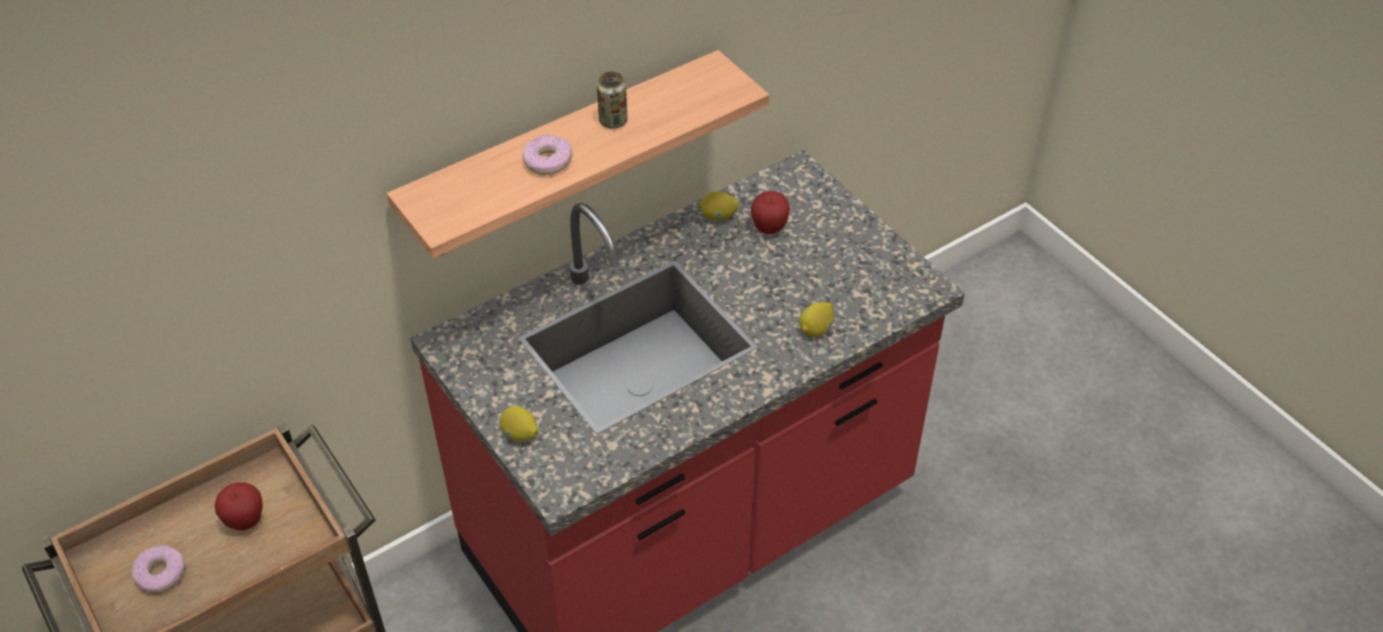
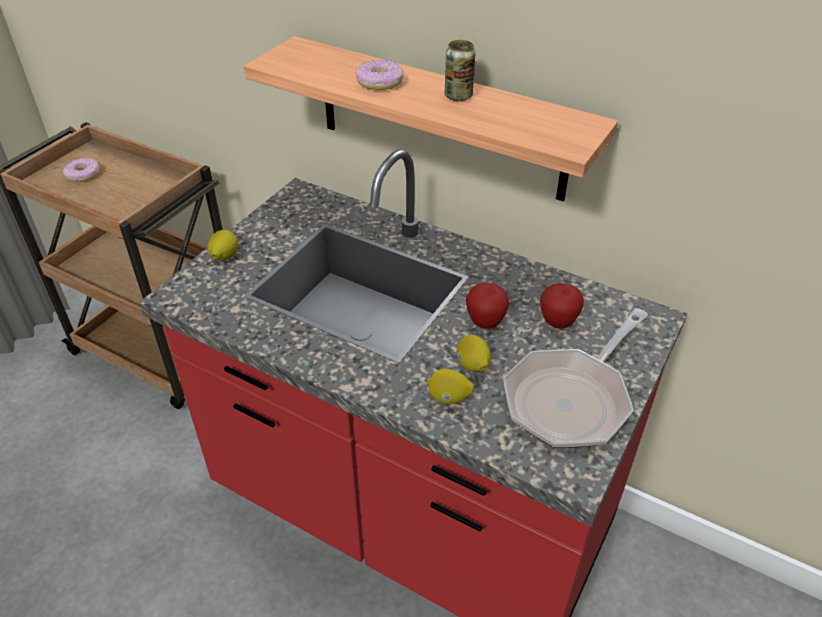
camera: 65 degrees right, 5 degrees down
apple [215,482,263,530] -> apple moved to [466,283,510,329]
lemon [699,192,739,221] -> lemon moved to [457,335,491,372]
none -> frying pan [503,308,648,448]

